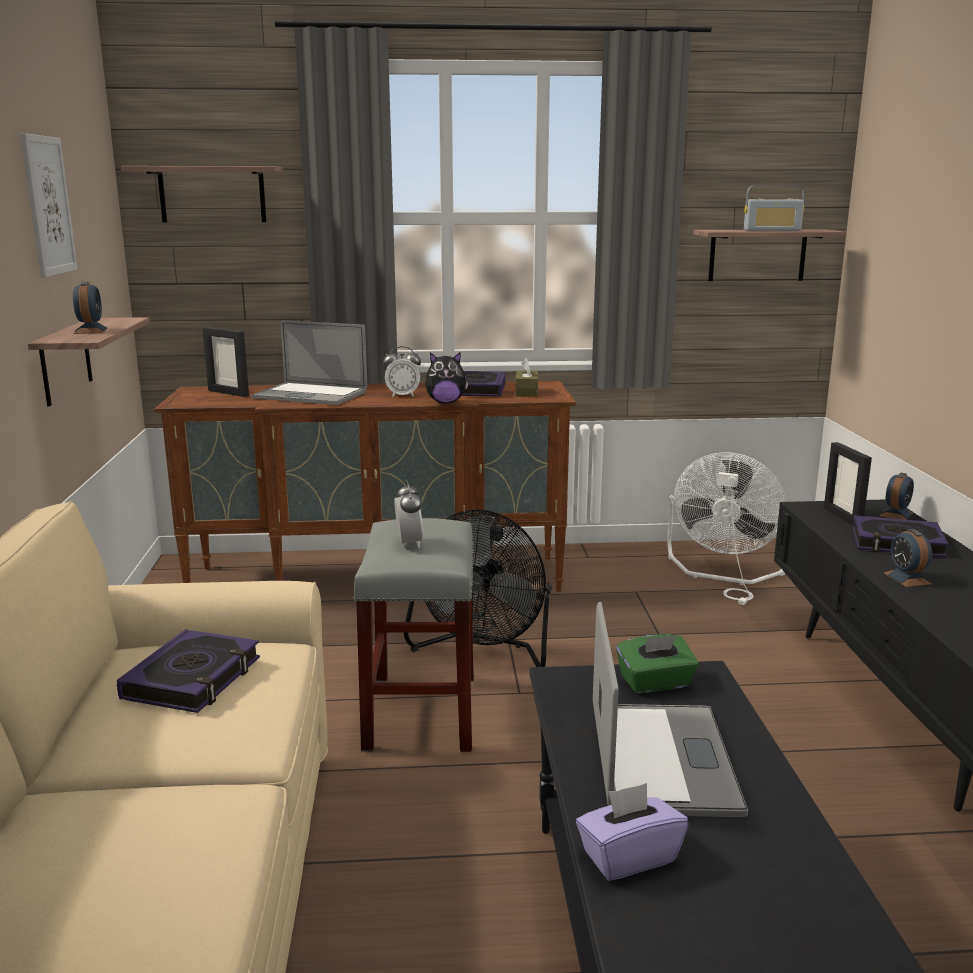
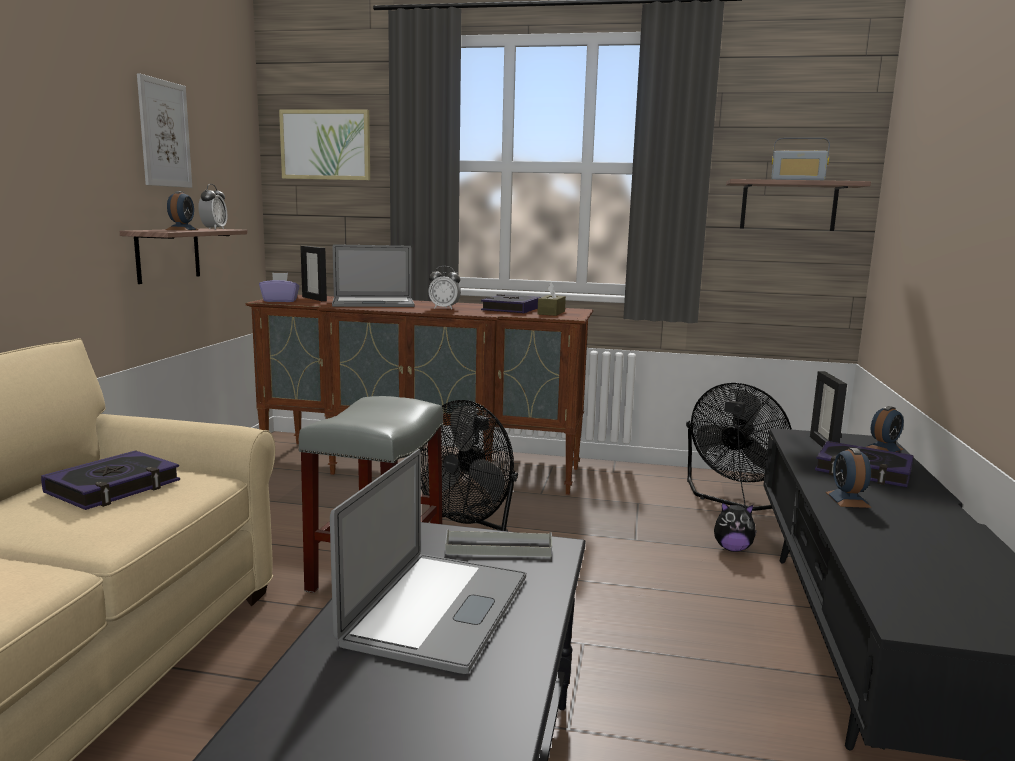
camera: 15 degrees right, 5 degrees down
shelf [121,166,283,223] -> picture [279,110,370,180]
laptop [251,320,367,405] -> laptop turned 45 degrees counterclockwise [332,244,415,307]
alarm clock [394,480,424,548] -> alarm clock moved to [198,184,227,230]
plush toy [425,352,468,403] -> plush toy moved to [714,502,757,552]
purple tissue box [576,783,689,881] -> purple tissue box moved to [259,273,300,302]
green tissue box [616,634,698,694] -> grey tray [445,529,552,557]
white fan [667,452,786,605] -> black fan [686,383,792,511]

